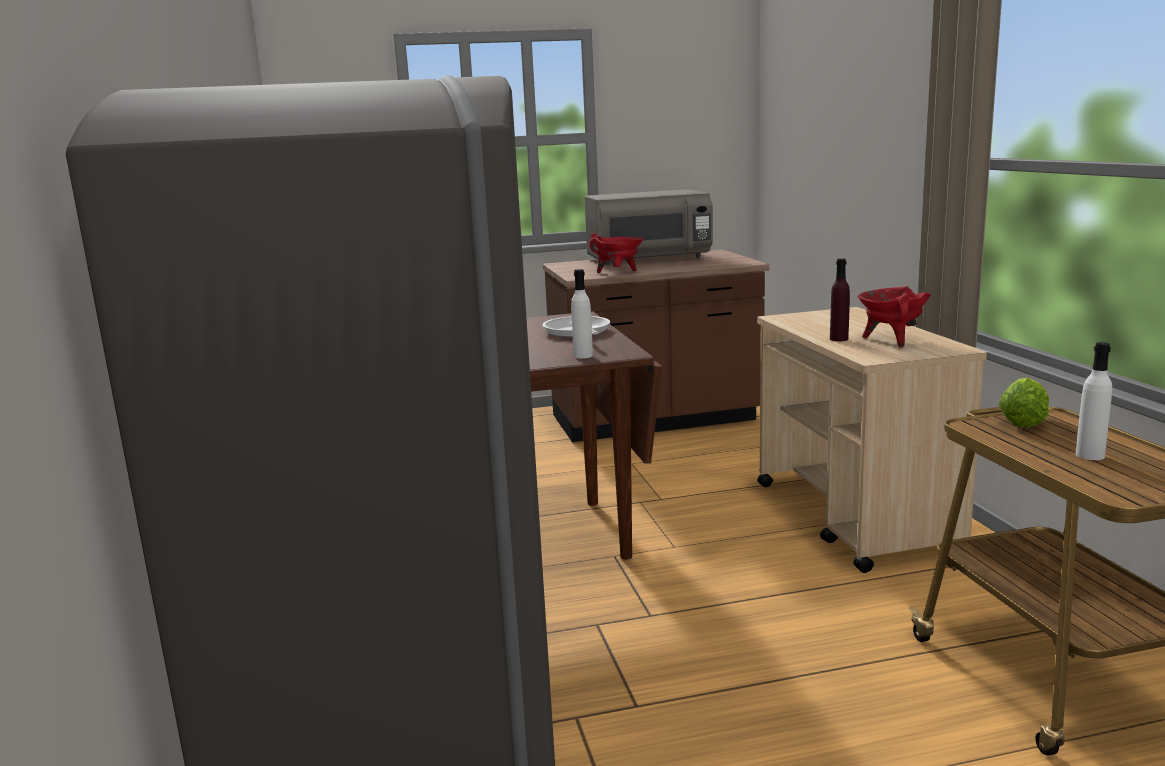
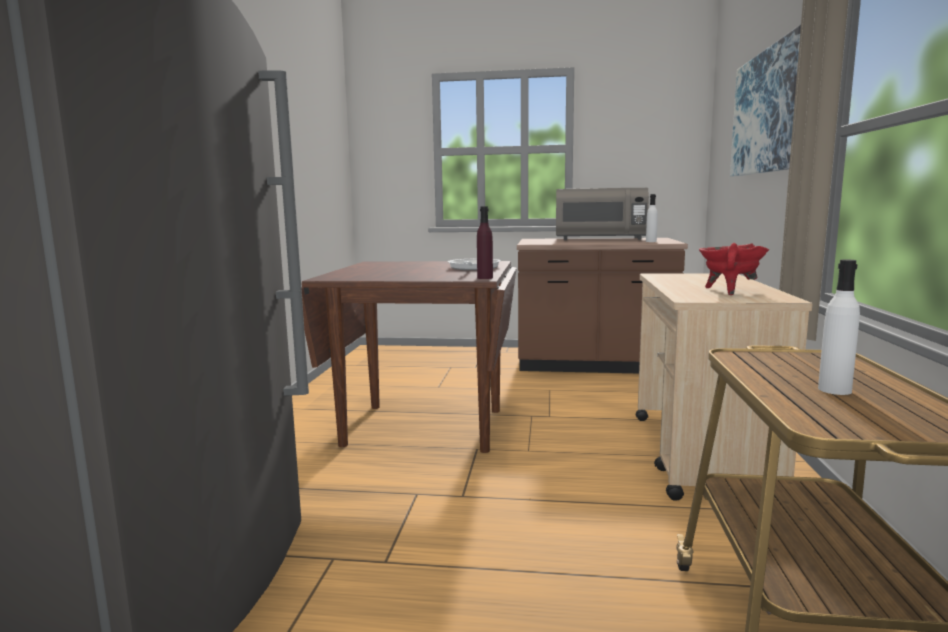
camera: 20 degrees right, 5 degrees down
white bottle [571,269,593,358] -> white bottle moved to [646,194,658,242]
red cooking pot [590,233,644,273] -> none
purple bottle [830,258,850,341] -> purple bottle moved to [477,206,493,279]
lettuce [999,378,1049,428] -> none
none -> picture [730,25,801,176]

